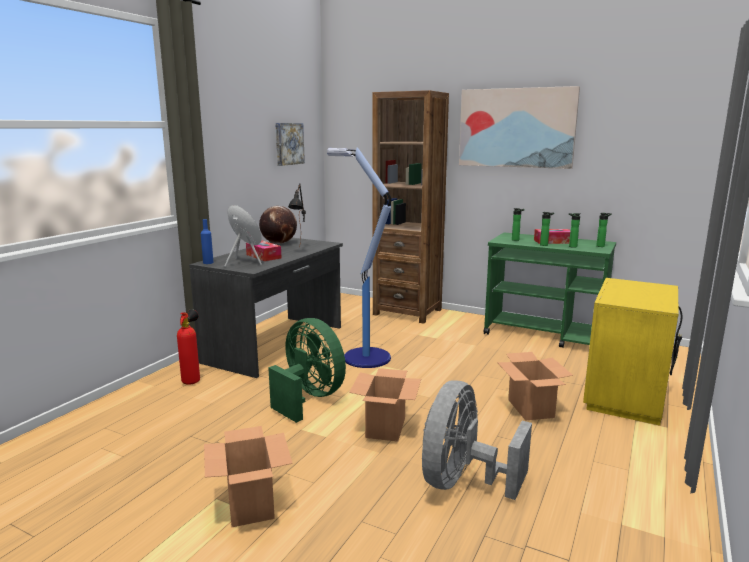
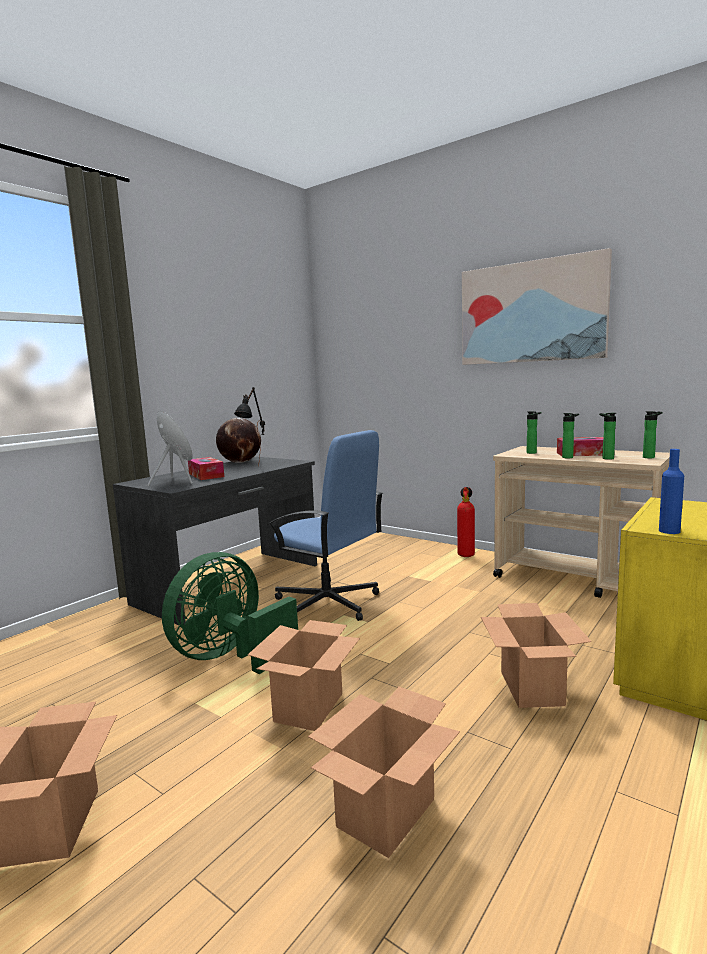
camera: 10 degrees right, 5 degrees down
fire extinguisher [177,309,200,385] -> fire extinguisher moved to [457,487,475,557]
blue bottle [201,219,214,264] -> blue bottle moved to [659,449,684,534]
green fan [268,318,346,423] -> green fan turned 105 degrees counterclockwise [162,552,298,674]
picture [275,123,305,166] -> none
floor lamp [327,147,391,368] -> blue office chair [268,430,383,621]
brown bookcase [373,90,449,324] -> none
grey fan [422,380,532,500] -> cardboard box [308,687,460,858]
green cart [483,233,616,348] -> beige cart [493,446,670,598]

